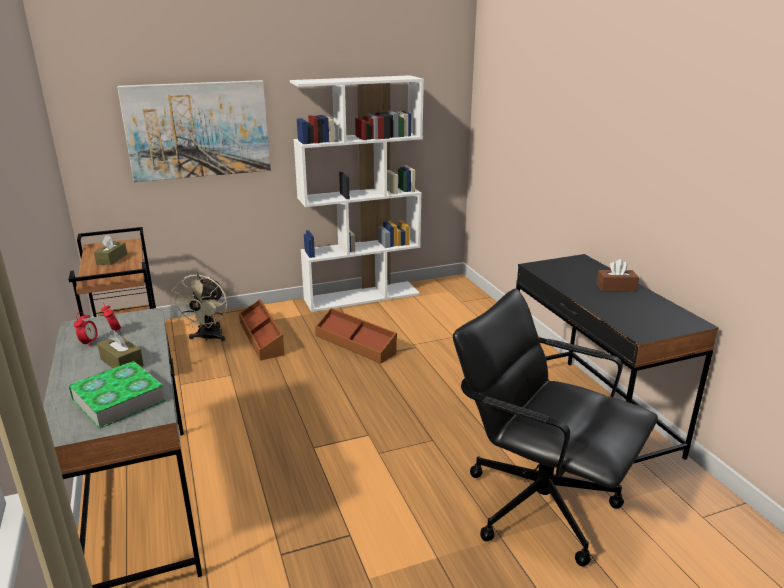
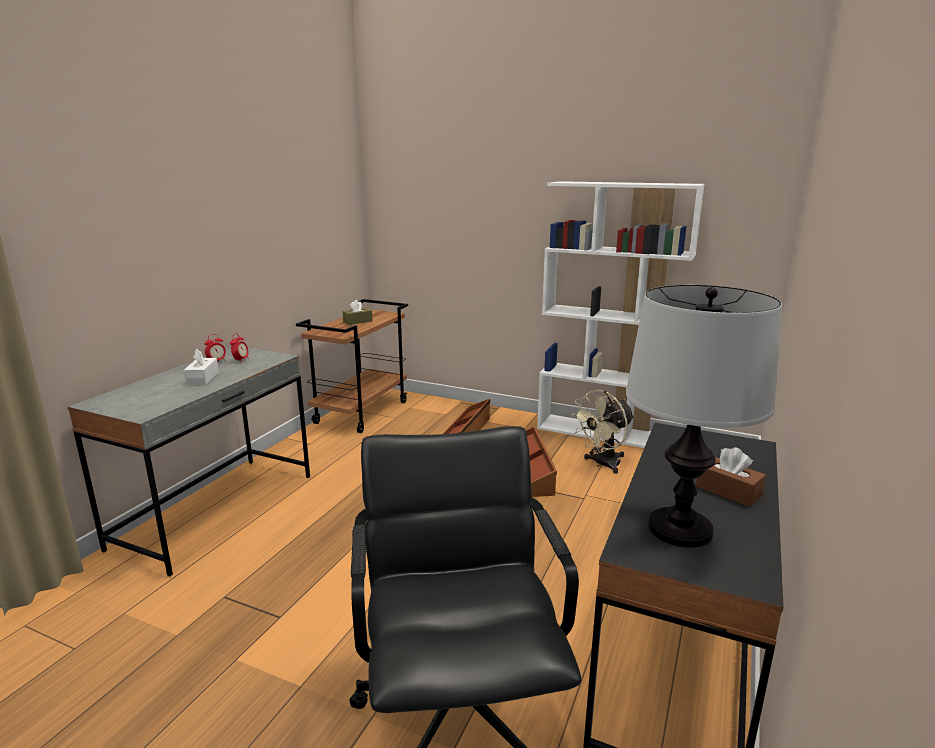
camera: 45 degrees right, 5 degrees down
book [68,361,166,429] -> none
brown tissue box [97,330,144,368] -> white tissue box [184,349,219,385]
picture [117,80,271,182] -> none
beige fan [170,274,227,342] -> beige fan moved to [571,390,634,474]
none -> table lamp [626,285,782,548]

